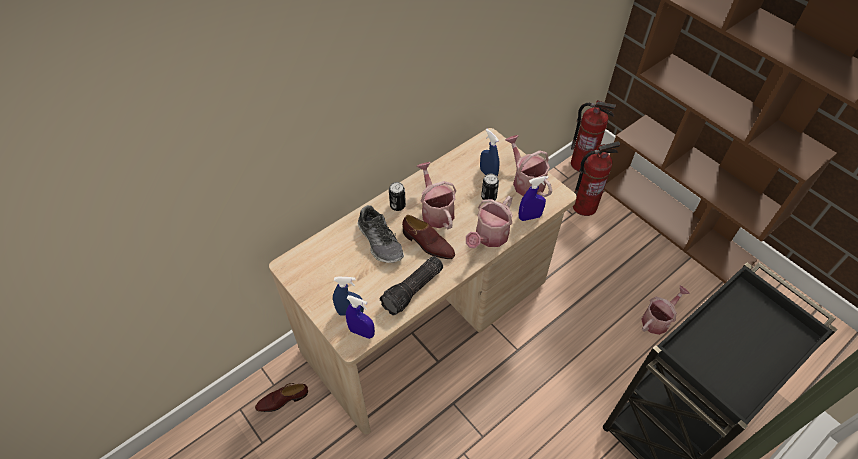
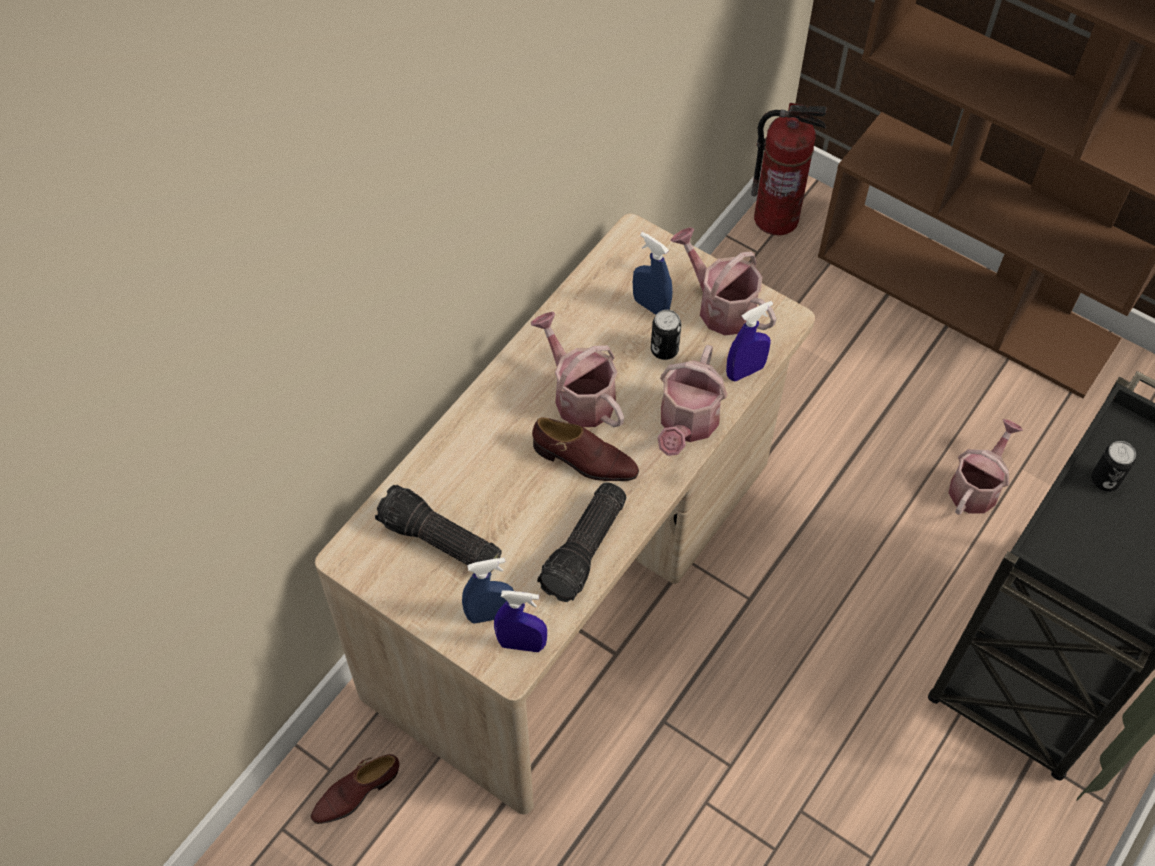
camera: 15 degrees left, 5 degrees up
shoe [357,205,404,263] -> none
can [389,182,406,211] -> can moved to [1091,441,1136,492]
fire extinguisher [573,141,620,216] -> none
none -> flashlight [375,484,502,572]

